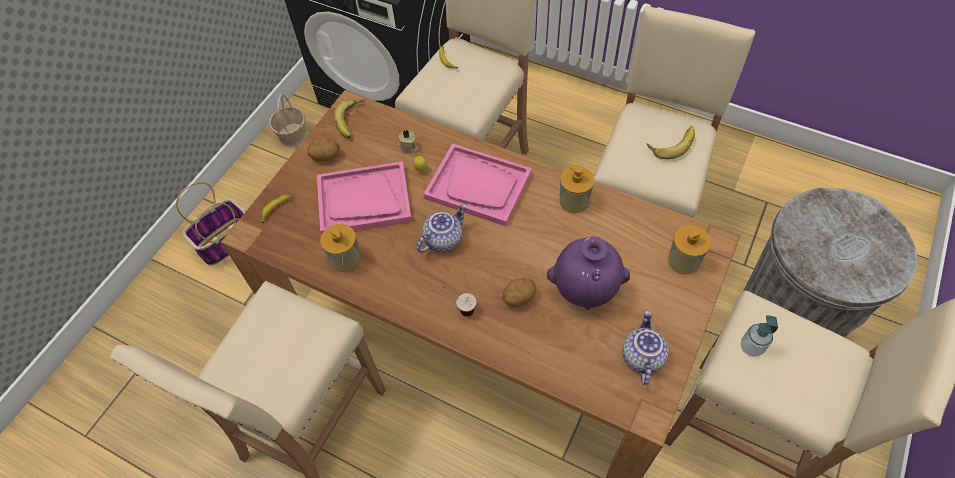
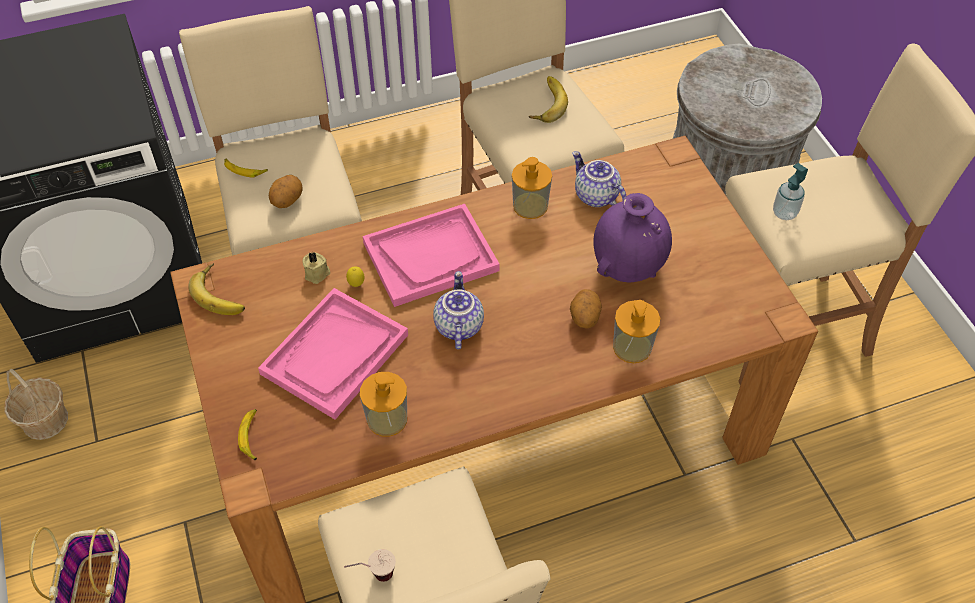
camera: 50 degrees left, 5 degrees down
potato [308,138,340,161] -> potato moved to [269,175,303,208]
cup [442,286,476,317] -> cup moved to [344,549,396,582]
teapot [622,310,669,385] -> teapot moved to [572,151,626,207]
soap dispenser [668,225,711,275] -> soap dispenser moved to [613,300,660,363]

